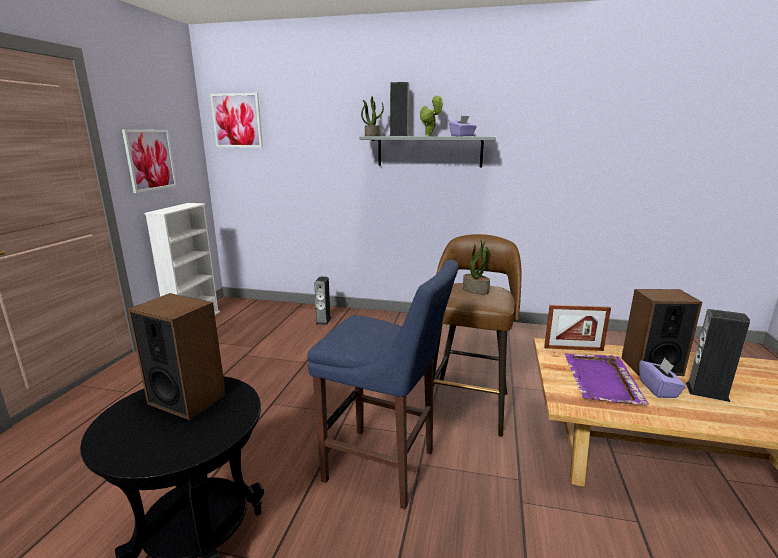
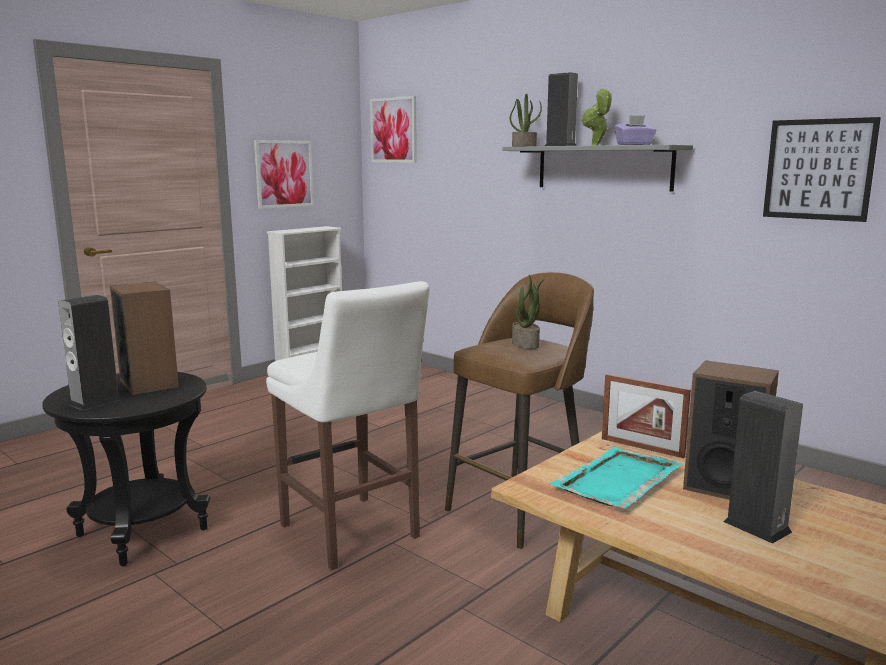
camera: 30 degrees right, 5 degrees down
blue stool [308,260,459,509] -> white stool [266,281,429,570]
speaker [314,277,331,325] -> speaker moved to [59,295,122,410]
purple tray [564,353,649,404] -> turquoise tray [549,447,683,509]
purple tissue box [639,358,686,398] -> none
none -> picture [763,117,881,222]

